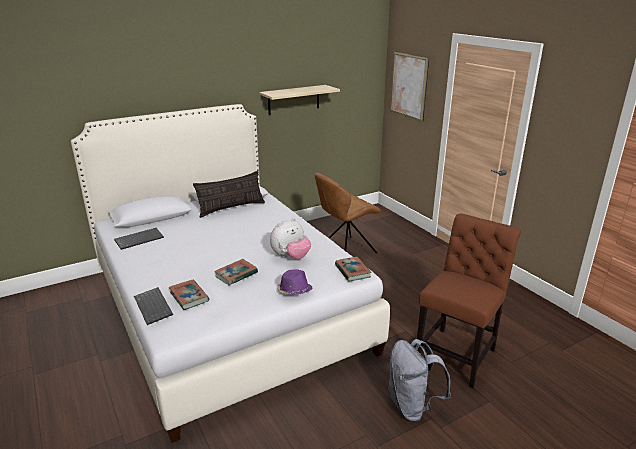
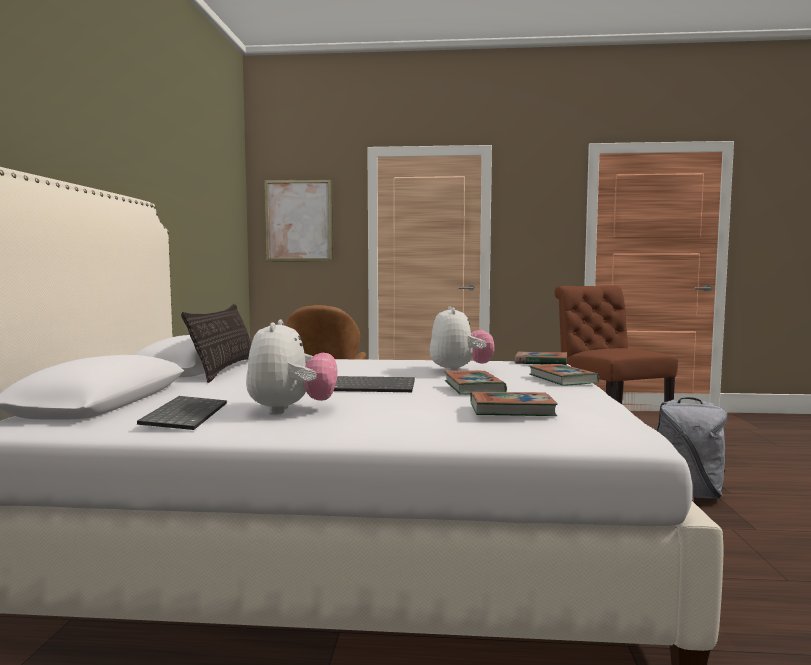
camera: 55 degrees left, 20 degrees down
keyboard [134,287,173,325] -> keyboard moved to [334,376,415,392]
shelf [260,85,340,115] -> none
purple hat [278,269,313,295] -> book [529,364,599,386]
none -> plush toy [246,319,337,415]

